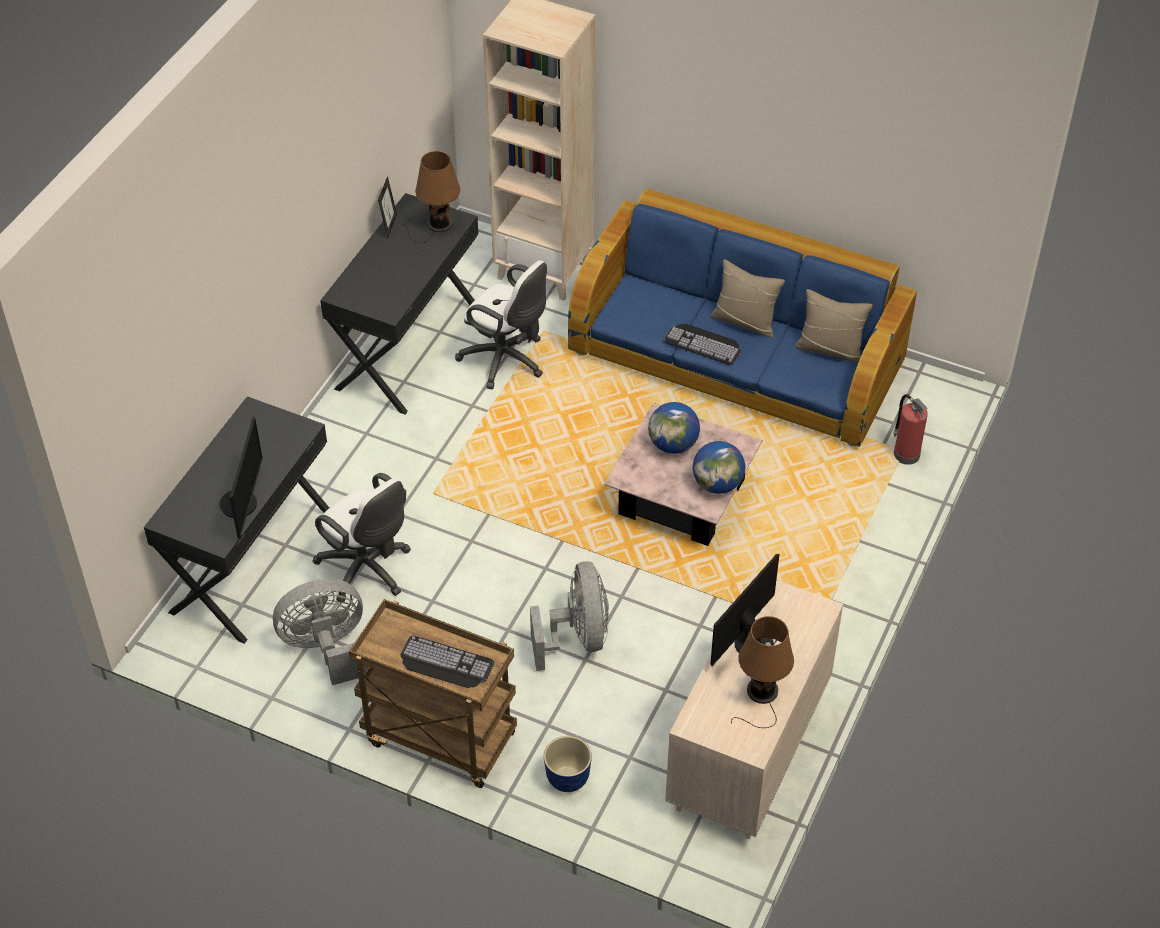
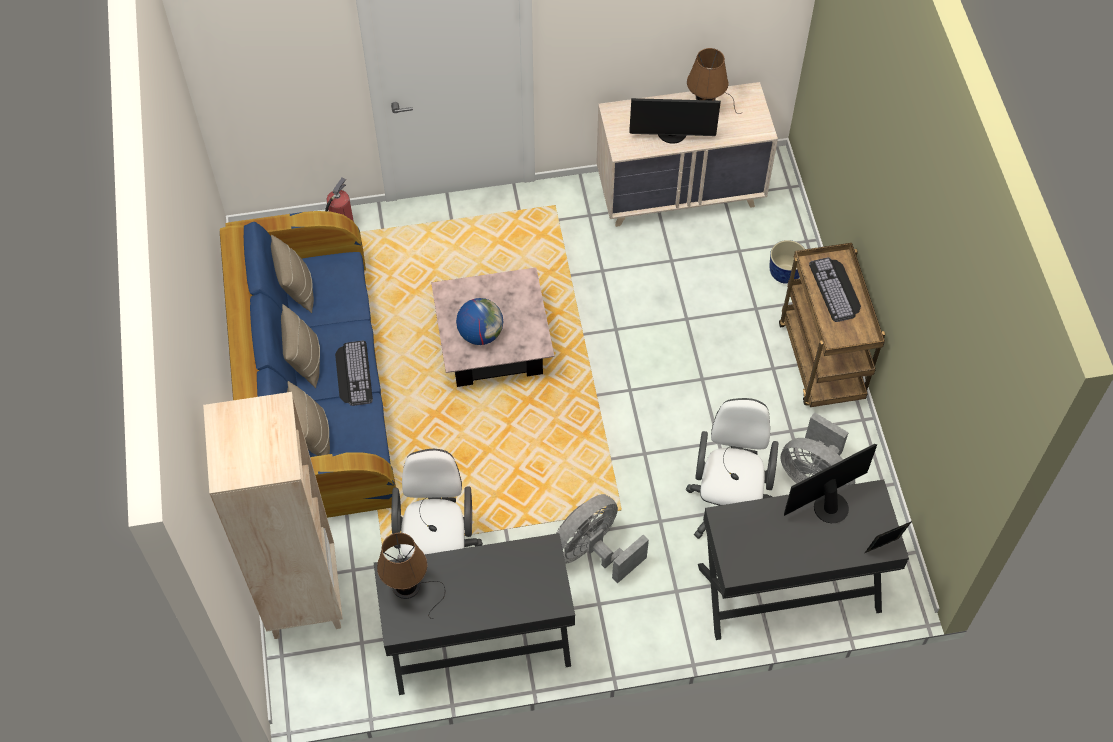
camera: 125 degrees left, 10 degrees up
picture frame [378,176,397,238] -> picture frame moved to [865,521,912,553]
grey fan [530,561,609,671] -> grey fan moved to [556,494,649,583]
globe [693,441,745,494] -> none
none -> beige pillow [287,381,330,456]

